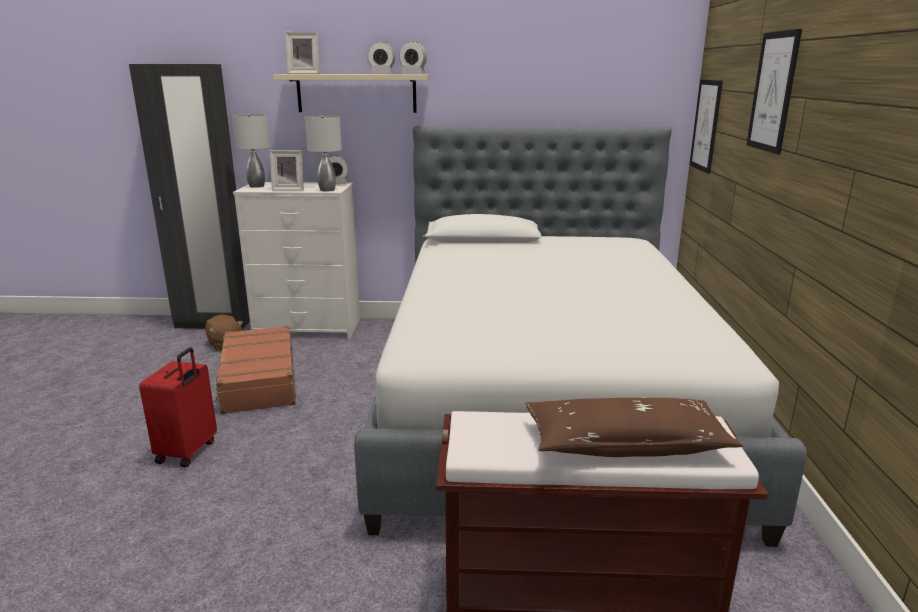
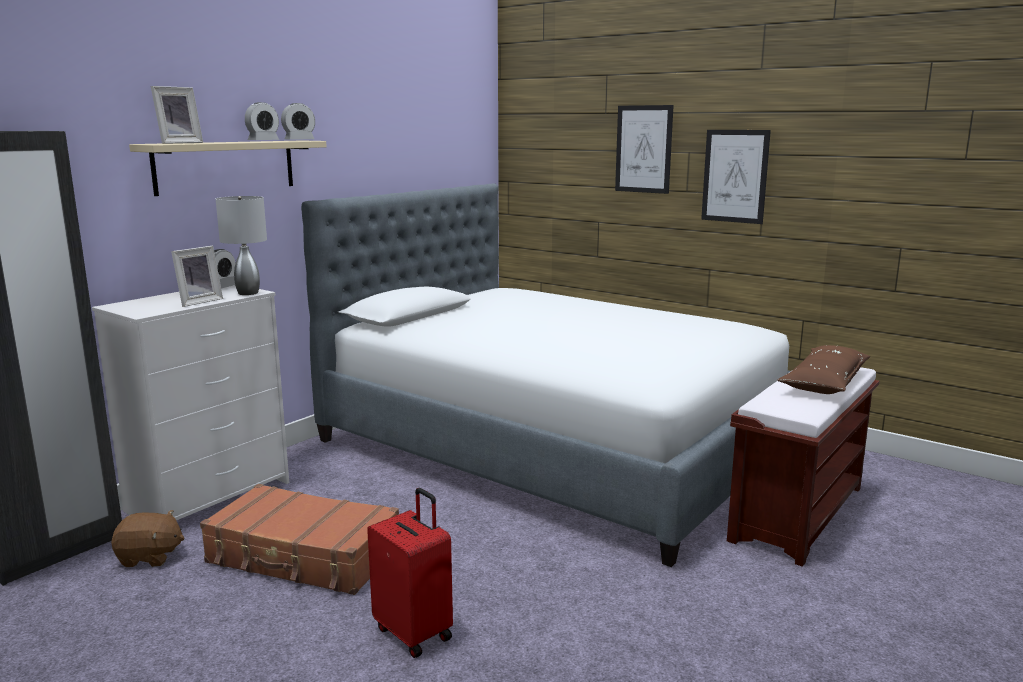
camera: 55 degrees left, 5 degrees down
grey table lamp [232,114,270,188] -> none
picture [690,80,723,174] -> picture moved to [701,130,771,224]

